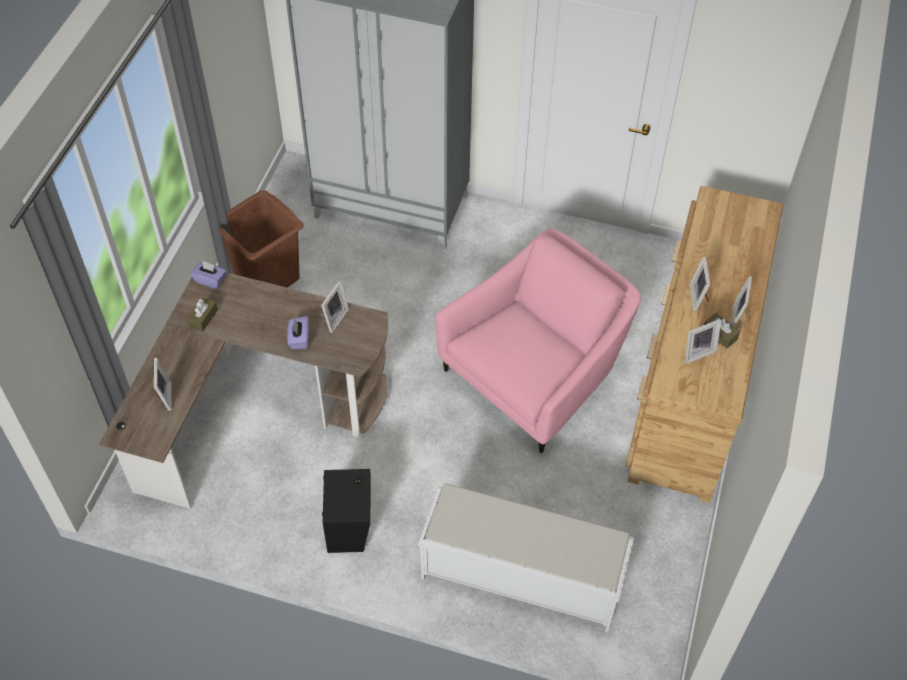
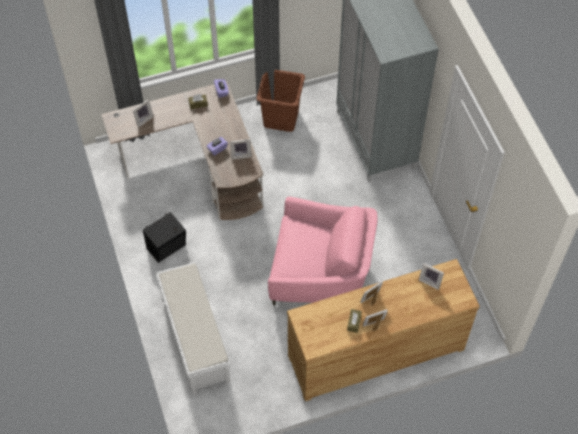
camera: 55 degrees right, 5 degrees up
picture frame [685,319,721,364] -> picture frame moved to [419,263,444,290]

